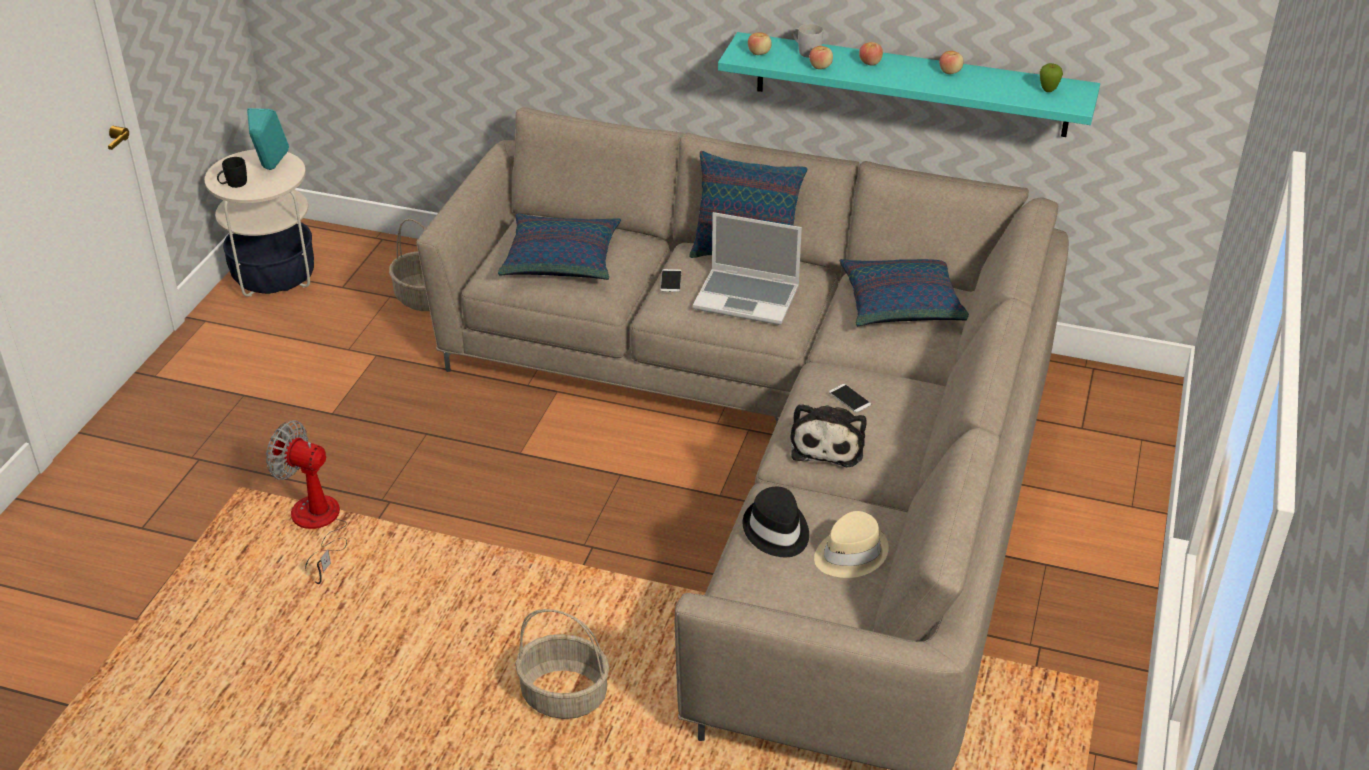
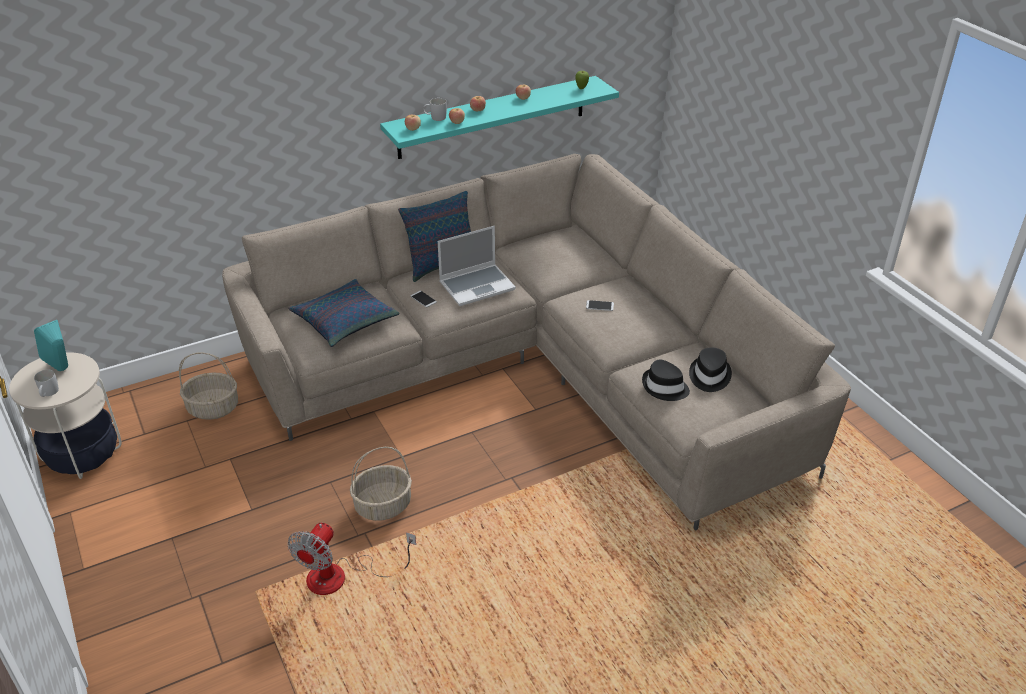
camera: 45 degrees left, 0 degrees up
black mug [217,157,247,188] -> white mug [34,369,59,397]
fan [266,420,347,584] -> fan turned 45 degrees counterclockwise [288,523,416,595]
basket [515,609,609,719] -> basket moved to [350,447,412,521]
plush toy [790,404,866,467] -> none
beige hat [814,511,889,578] -> black hat [689,348,732,392]
blue pillow [839,259,969,326] -> none

